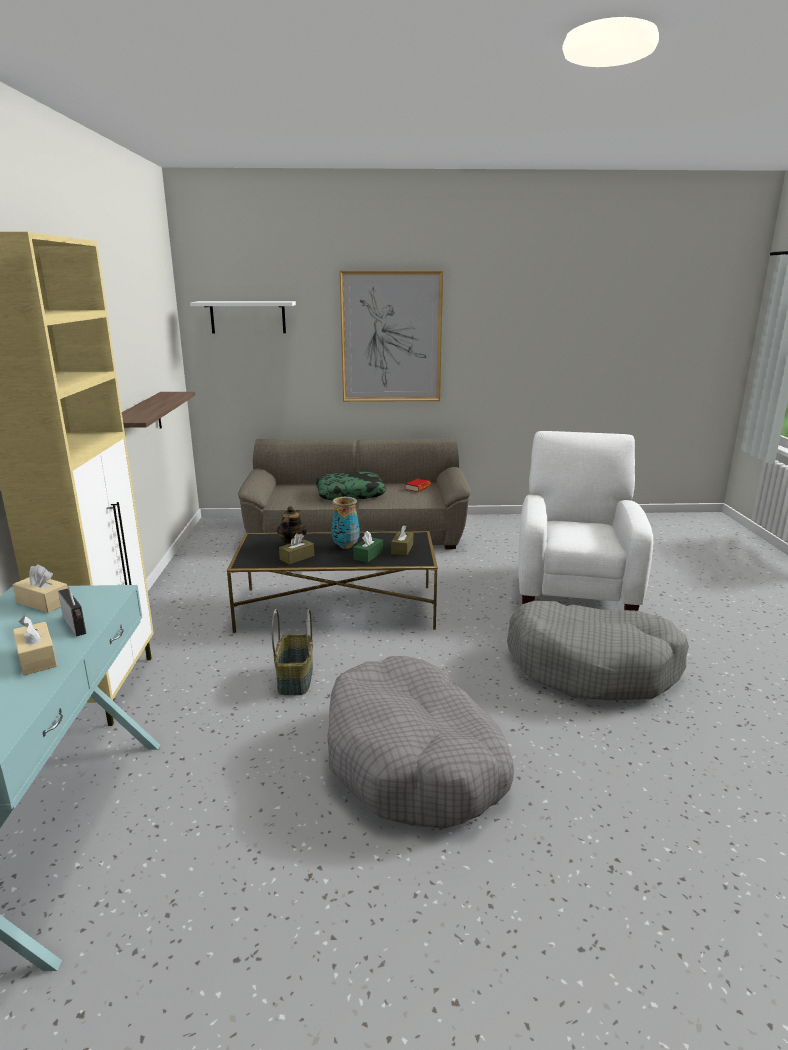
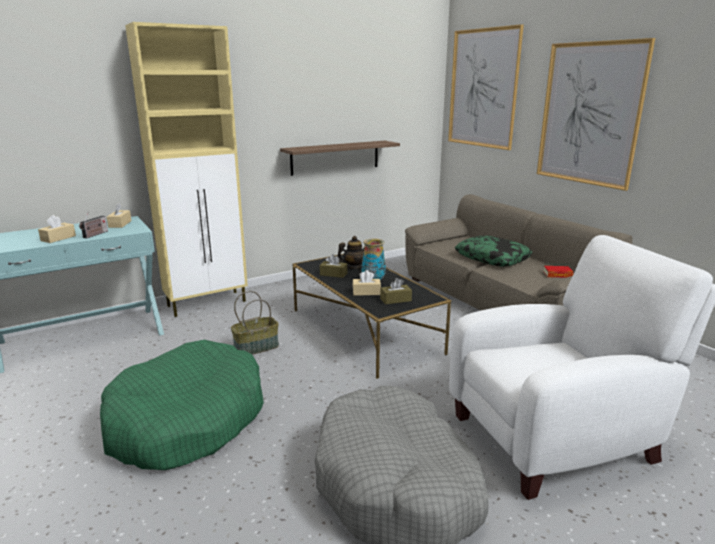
camera: 60 degrees right, 0 degrees up
white shelf [190,301,296,333] -> picture [448,24,524,150]
grey dog bed [327,656,514,829] -> green dog bed [100,340,264,470]
green tissue box [353,531,383,563] -> beige tissue box [353,270,381,295]

